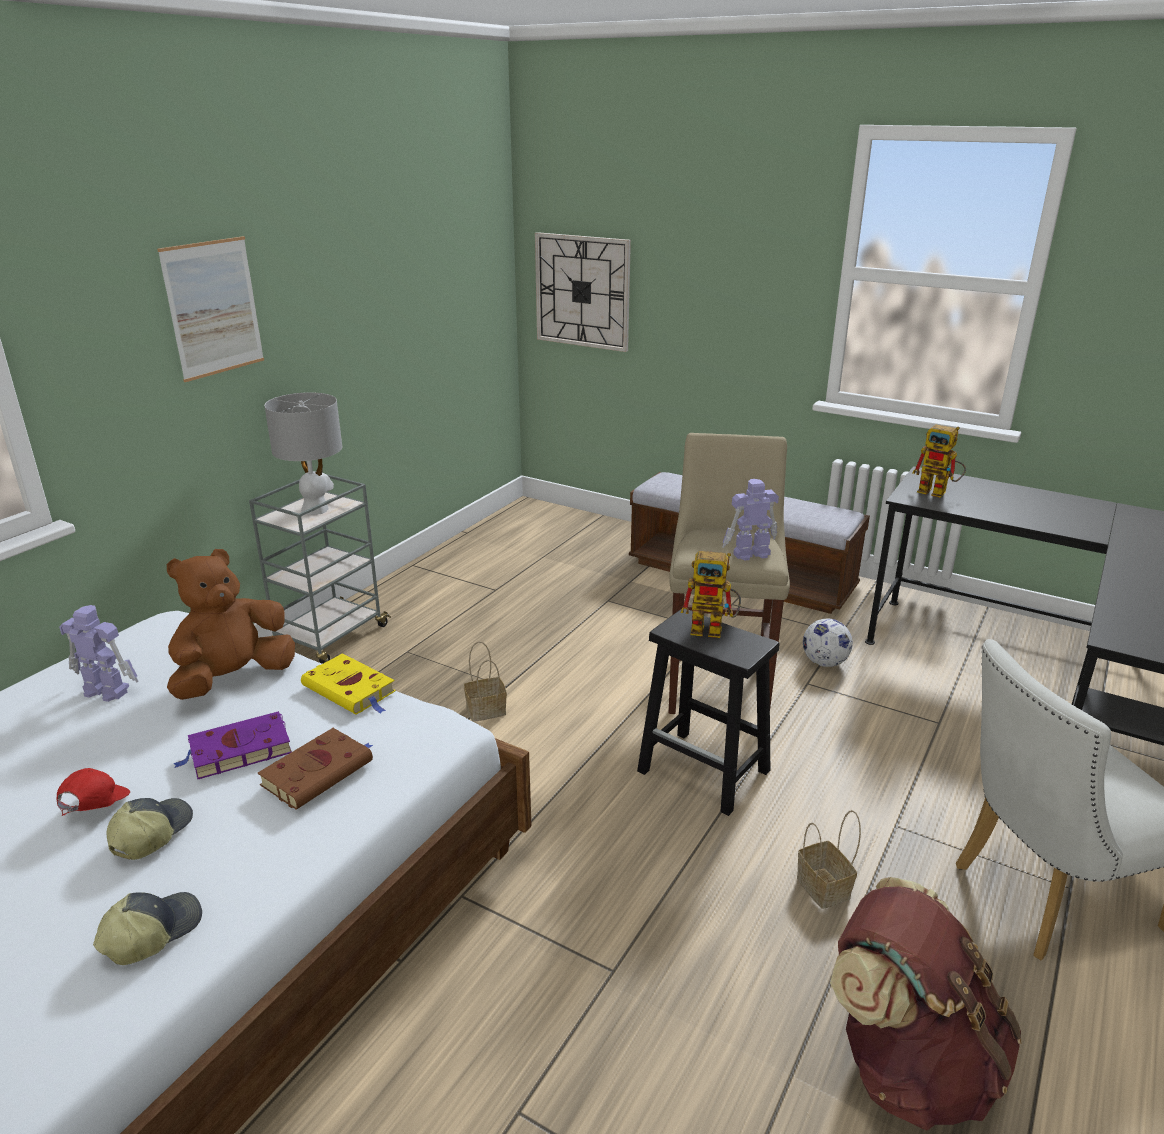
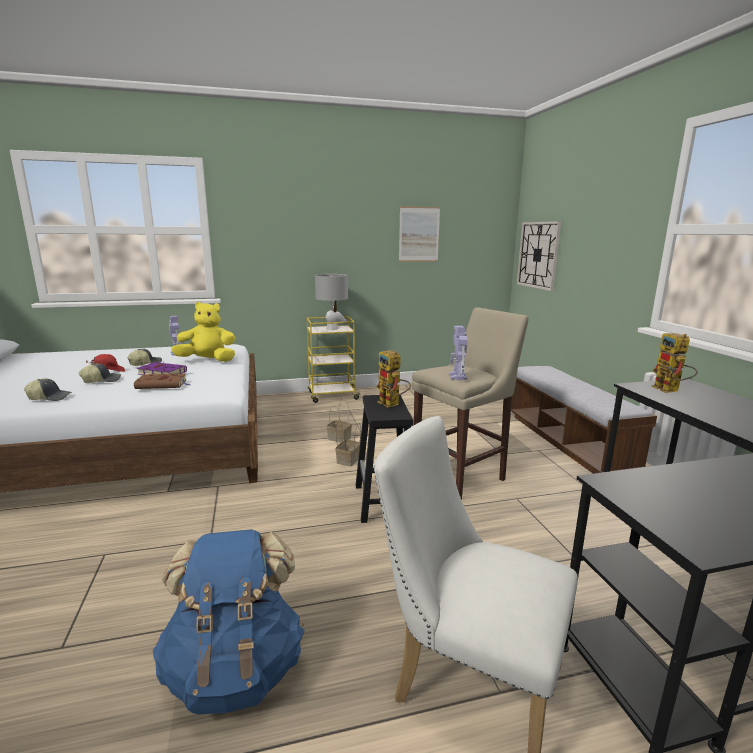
camera: 45 degrees right, 10 degrees down
picture [157,236,264,382] -> picture moved to [399,207,440,262]
brown plush toy [167,549,295,700] -> yellow plush toy [171,302,235,362]
grey cart [249,474,391,664] -> yellow cart [307,316,360,403]
yellow book [301,653,396,715] -> none
toy robot [722,479,779,561] -> toy robot turned 120 degrees counterclockwise [449,326,467,380]
basket [797,810,861,909] -> basket moved to [336,419,361,466]
football [803,619,853,667] -> none
brown backpack [830,877,1021,1131] -> blue backpack [153,529,305,715]
none -> cap [127,349,162,366]

